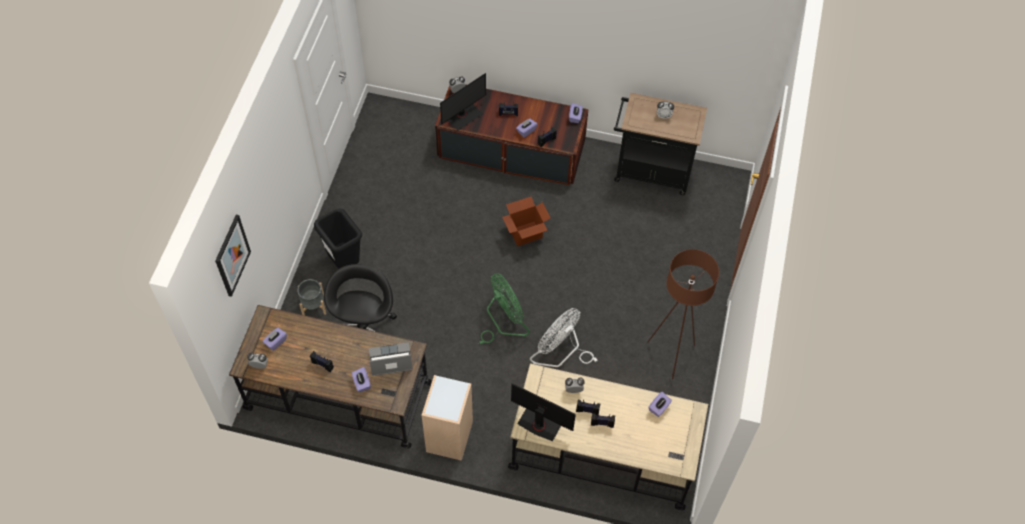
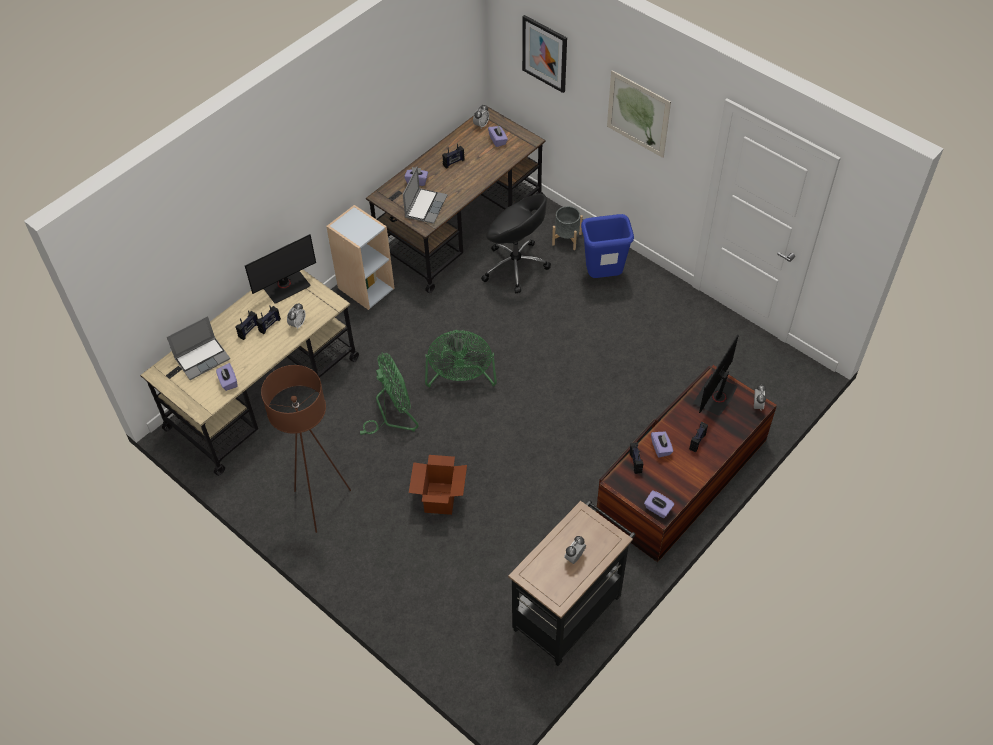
camera: 120 degrees right, 5 degrees down
black trash can [314,208,362,269] -> blue trash can [581,214,634,278]
monitor [440,73,486,131] -> monitor turned 45 degrees clockwise [693,334,739,416]
cardboard box [502,196,551,246] -> cardboard box moved to [409,455,467,515]
white fan [530,308,598,367] -> green fan [359,353,419,435]
none -> laptop [167,316,230,380]
none -> picture [607,70,671,158]

